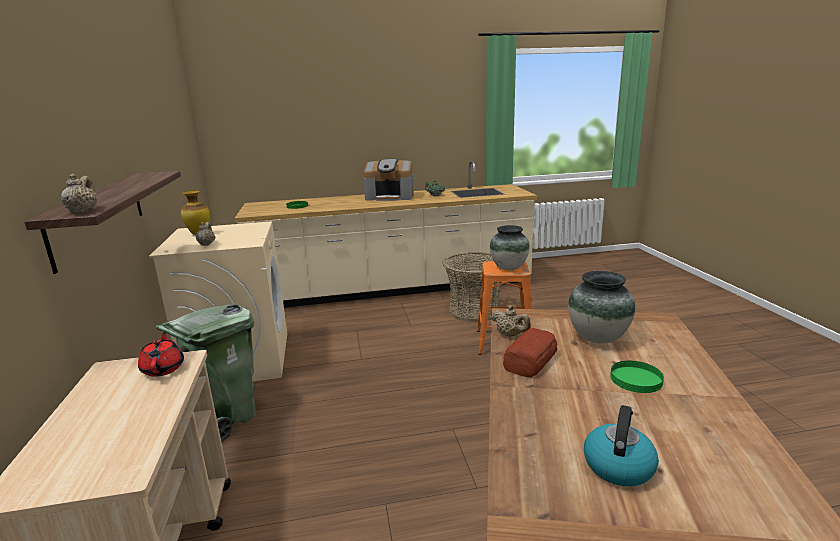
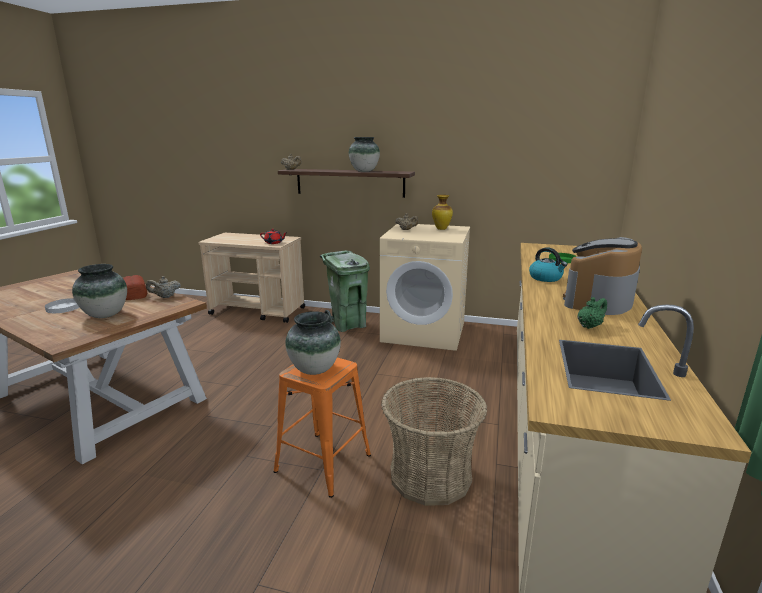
camera: 115 degrees right, 0 degrees up
kettle [584,405,659,486] -> kettle moved to [529,247,567,282]
green plate [610,361,664,393] -> white plate [45,298,80,313]
none -> vase [349,137,380,172]

